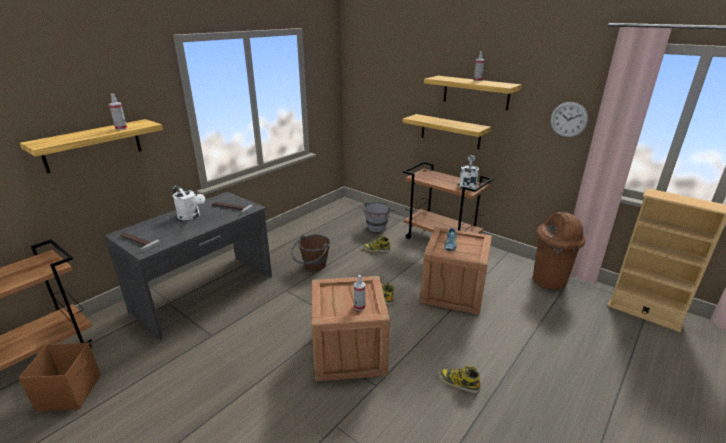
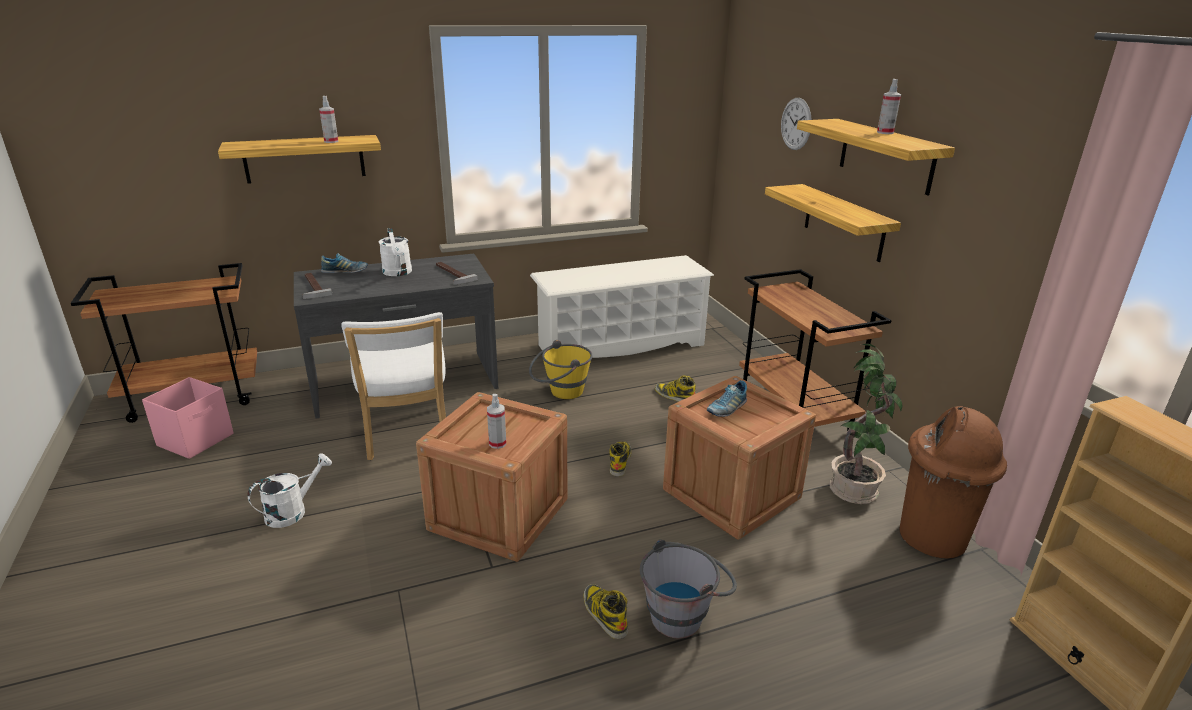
camera: 30 degrees right, 0 degrees up
brown storage box [19,343,101,412] -> pink storage box [142,377,233,459]
brown bucket [291,234,331,271] -> yellow bucket [529,340,593,399]
grey bucket [363,202,395,232] -> grey bucket moved to [640,539,737,639]
white watering can [459,155,479,190] -> white watering can moved to [248,453,332,528]
wall clock [550,102,588,137] -> wall clock moved to [781,98,812,150]
none -> shoe [321,253,368,273]
none -> white chair [341,312,446,460]
none -> white shoe rack [530,255,714,358]
none -> potted plant [829,344,902,504]

